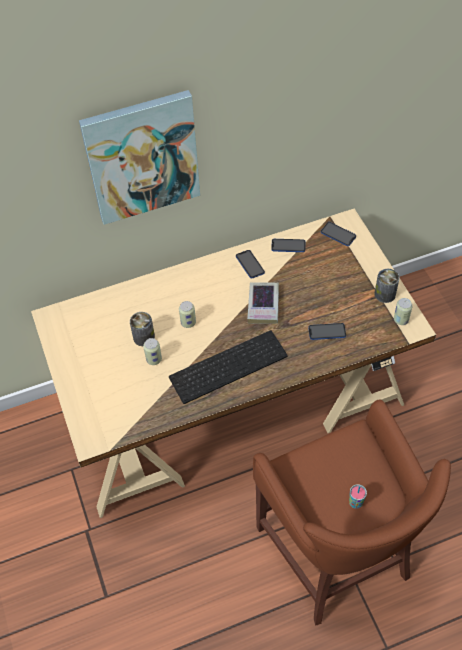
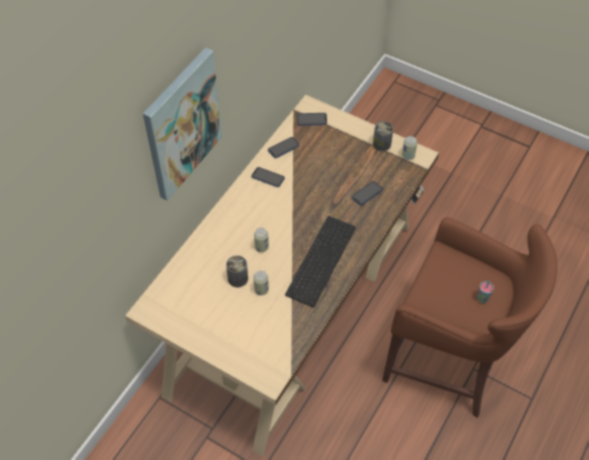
camera: 40 degrees left, 0 degrees up
book [247,282,279,324] -> none

